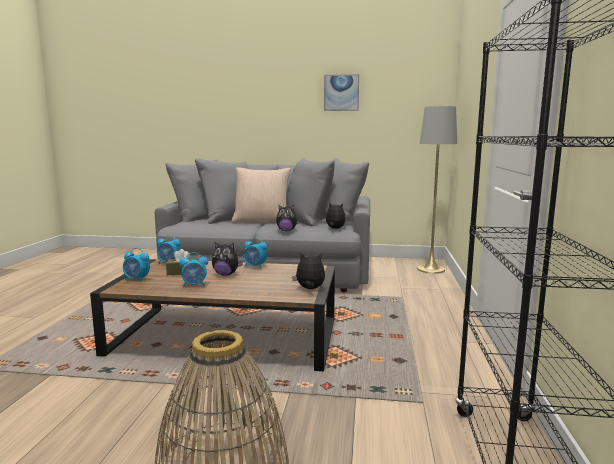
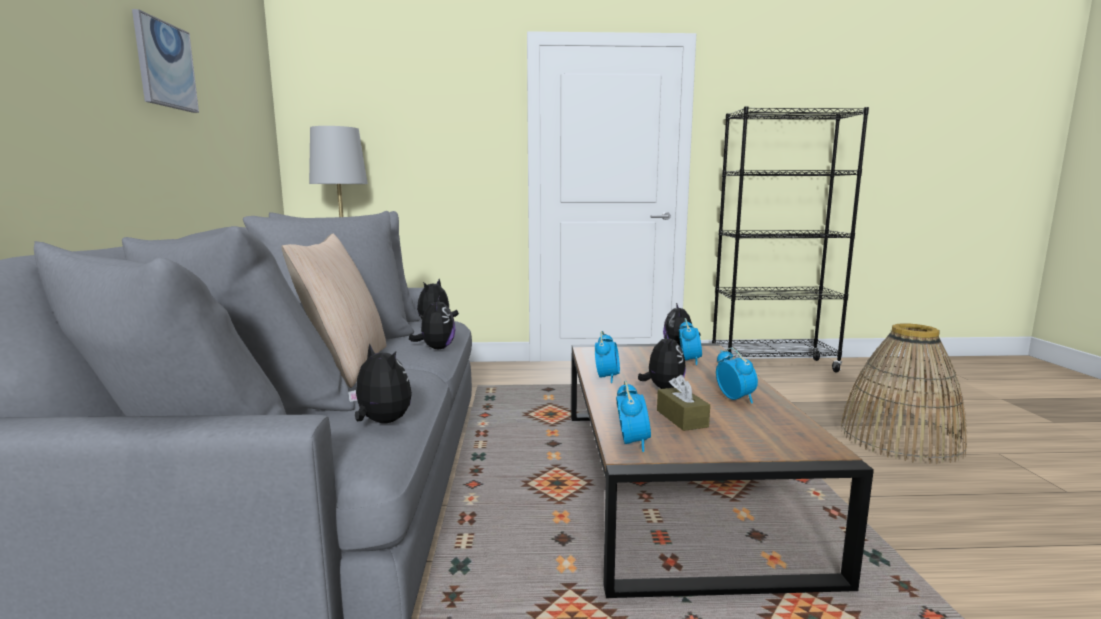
camera: 100 degrees left, 0 degrees up
alarm clock [123,248,150,282] -> alarm clock moved to [679,318,702,365]
none -> plush toy [348,344,412,423]

